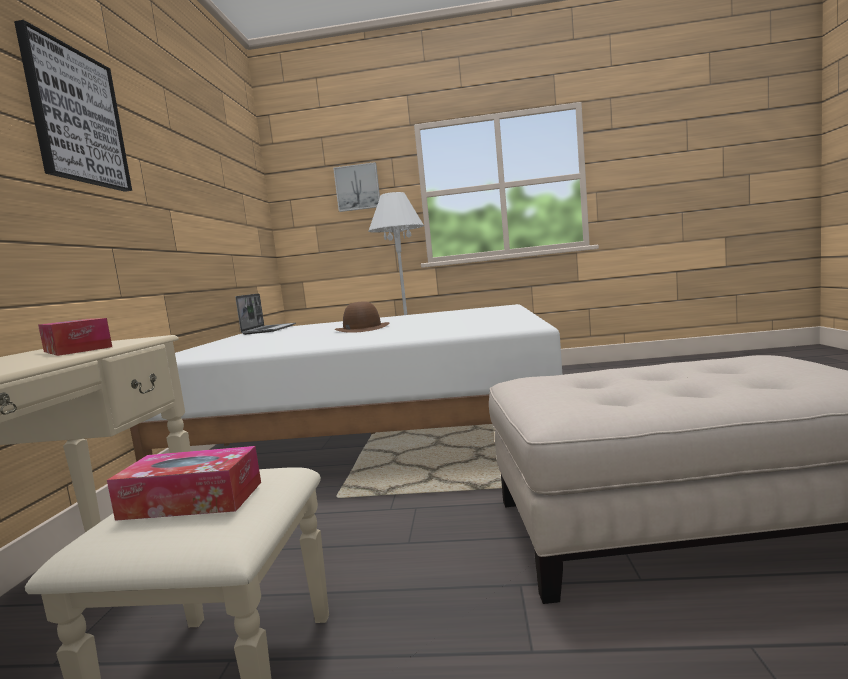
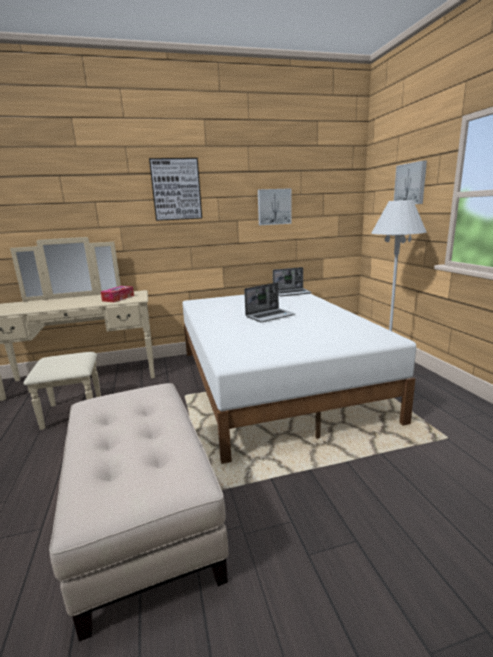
camera: 70 degrees right, 10 degrees up
tissue box [107,446,261,521] -> none
brown hat [335,301,389,333] -> laptop [244,283,295,322]
none -> picture [258,188,292,225]

